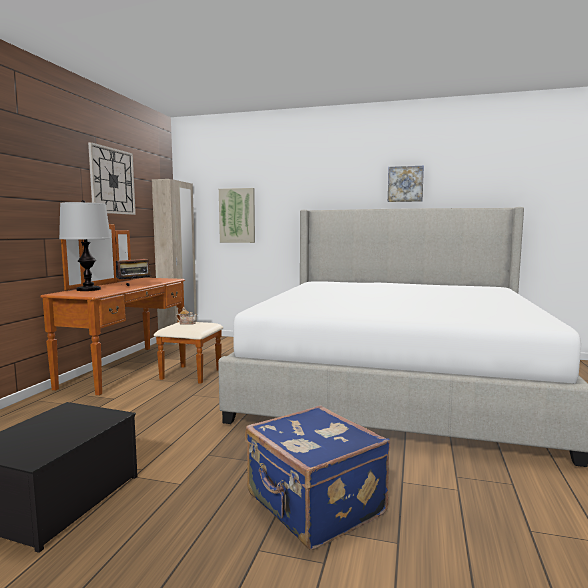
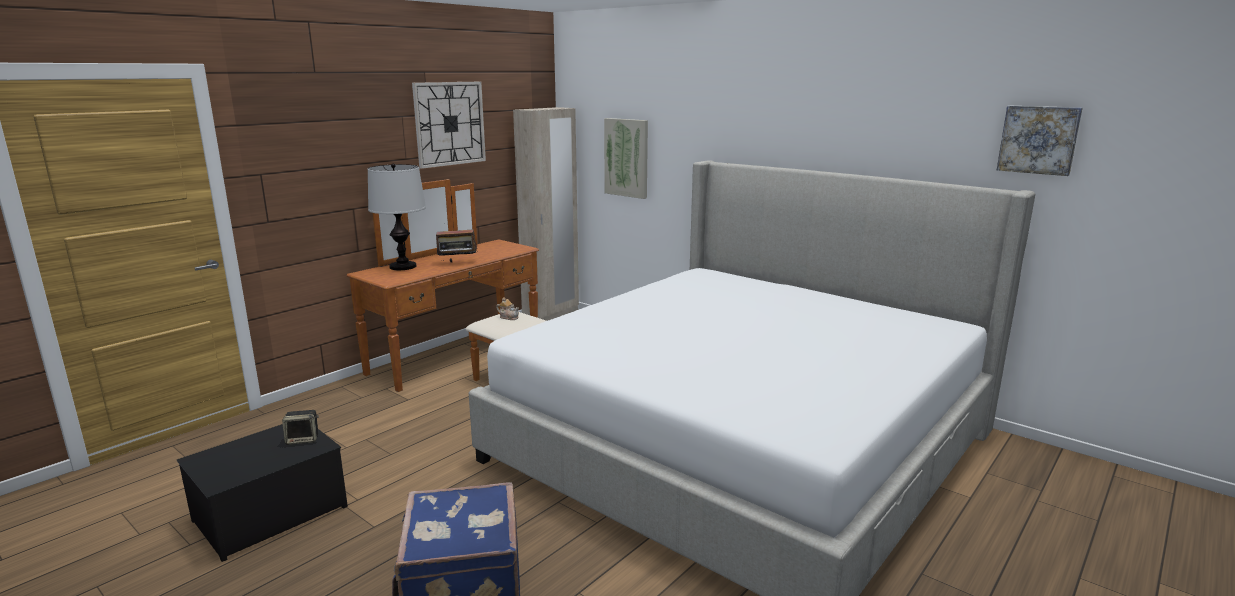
camera: 25 degrees right, 10 degrees up
picture [388,166,424,202] -> picture moved to [997,105,1083,176]
none -> speaker [282,410,319,445]

